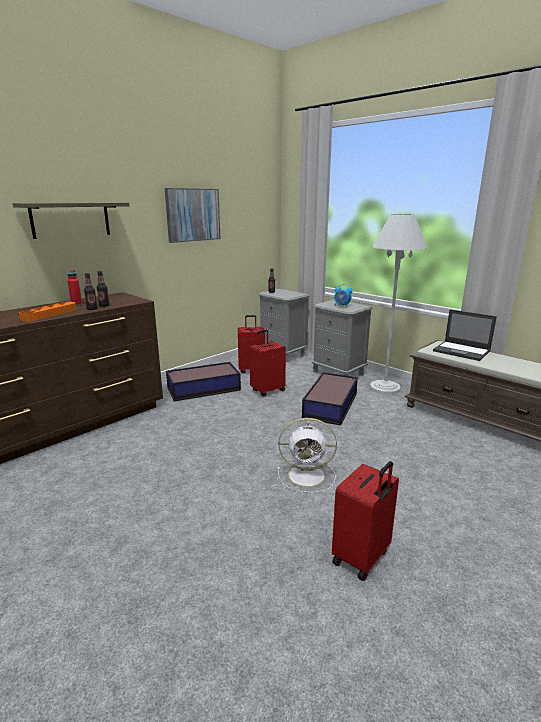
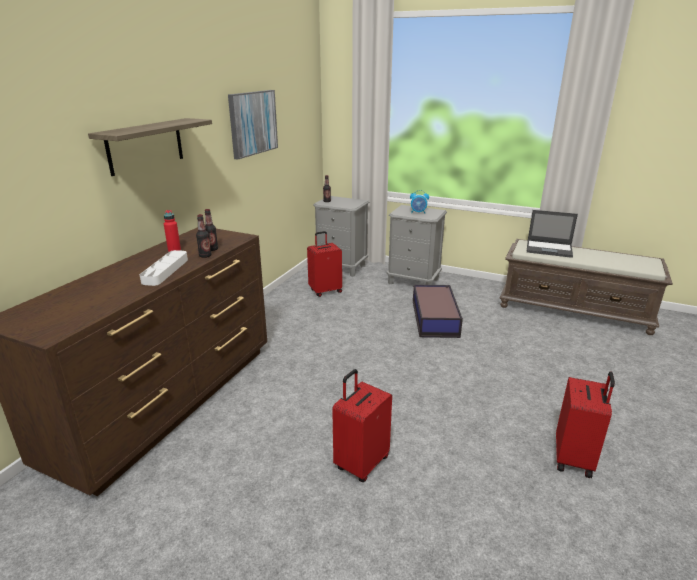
camera: 20 degrees left, 5 degrees up
orange tray [19,301,77,322] -> white tray [140,250,188,286]
storage box [166,362,241,401] -> none
red suitcase [249,330,286,397] -> red suitcase moved to [332,369,392,482]
white fan [277,418,337,493] -> none
white floor lamp [370,214,427,394] -> none

